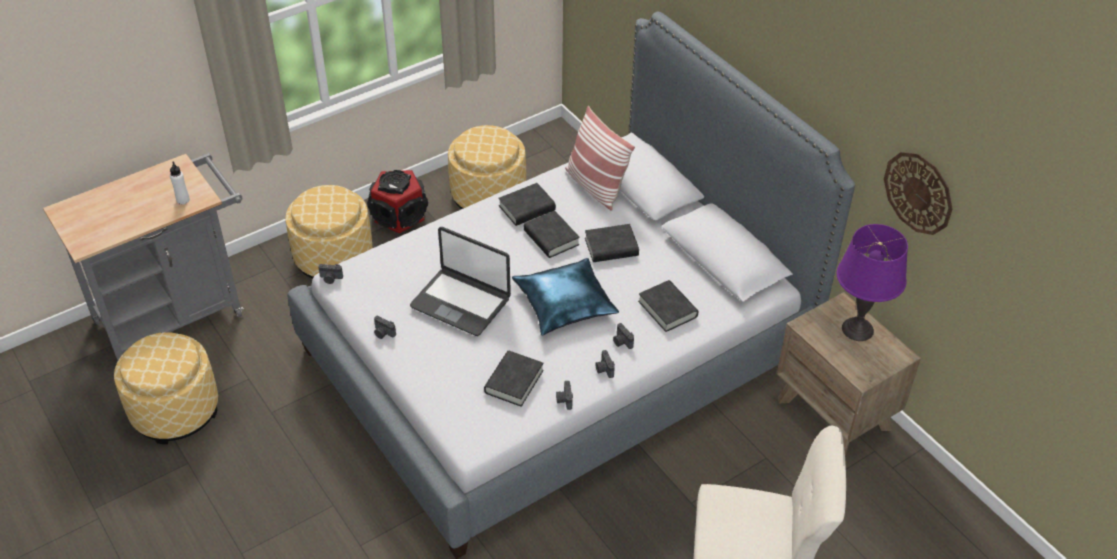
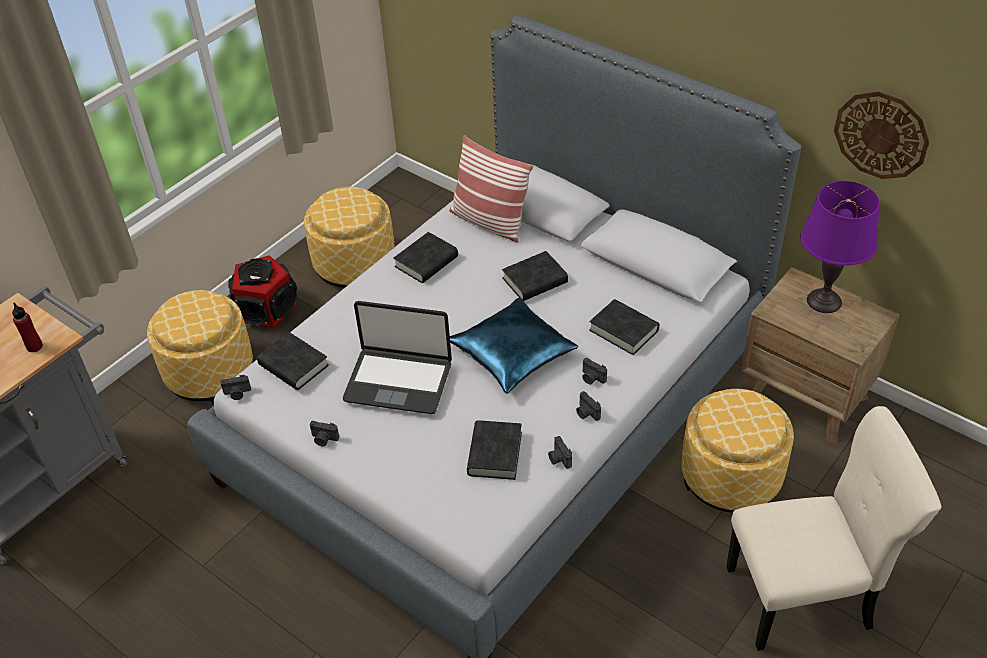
camera: 15 degrees left, 0 degrees up
ottoman [114,332,218,444] -> ottoman moved to [681,389,794,513]
white bottle [170,161,190,205] -> red bottle [12,302,43,352]
black book [524,210,580,258] -> black book moved to [257,332,329,390]

